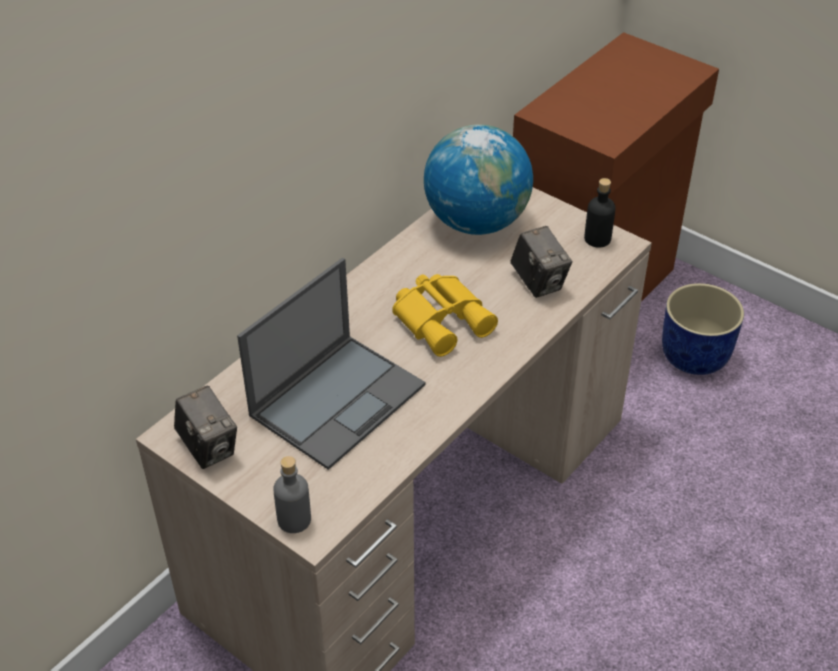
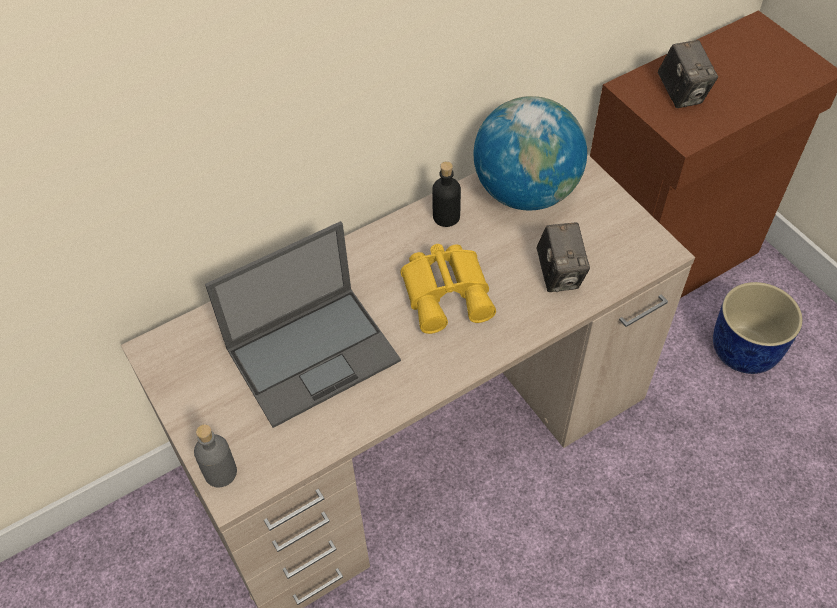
camera: 20 degrees right, 10 degrees up
camera [174,386,237,469] -> camera moved to [658,40,718,108]
black bottle [584,178,616,248] -> black bottle moved to [432,161,461,227]

